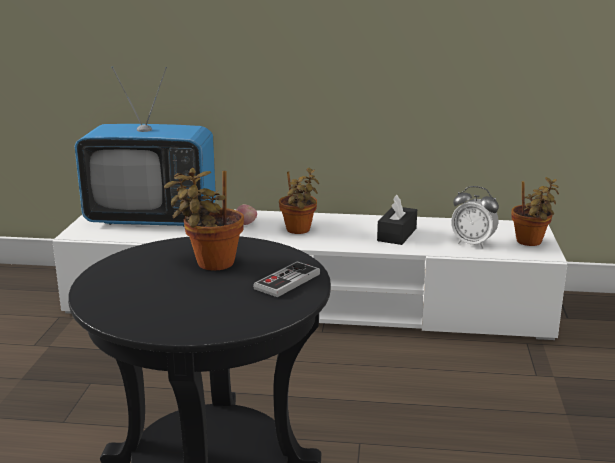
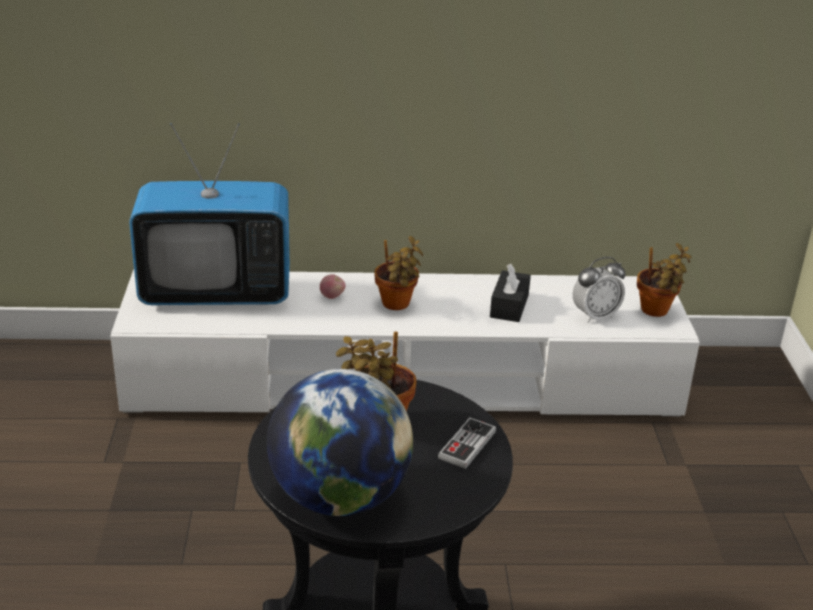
camera: 10 degrees left, 10 degrees up
alarm clock [451,186,499,248] -> alarm clock turned 45 degrees counterclockwise [573,257,626,323]
none -> globe [267,369,413,516]

